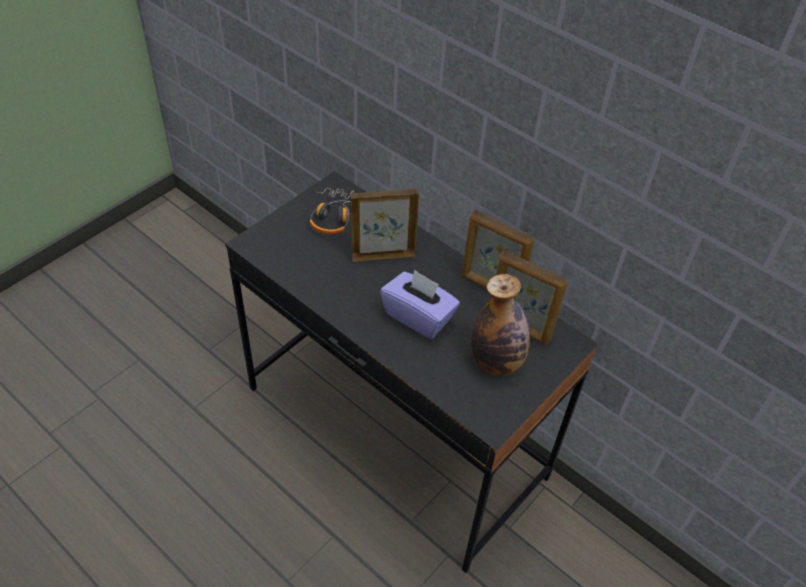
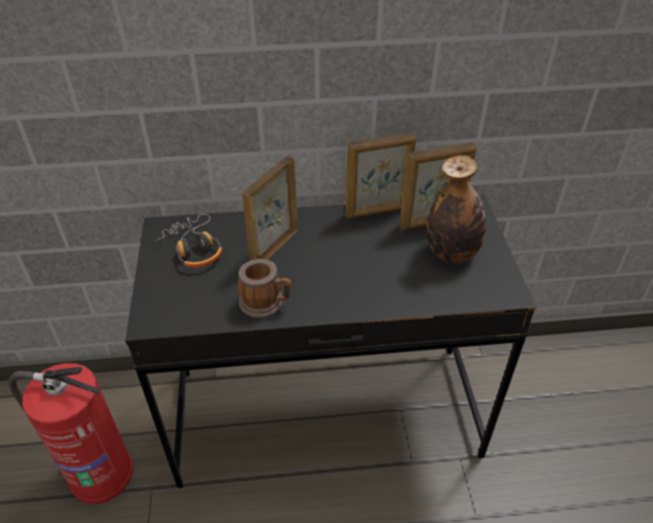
camera: 45 degrees left, 5 degrees down
purple tissue box [380,269,460,339] -> none
none -> fire extinguisher [8,363,133,504]
none -> mug [238,259,292,318]

